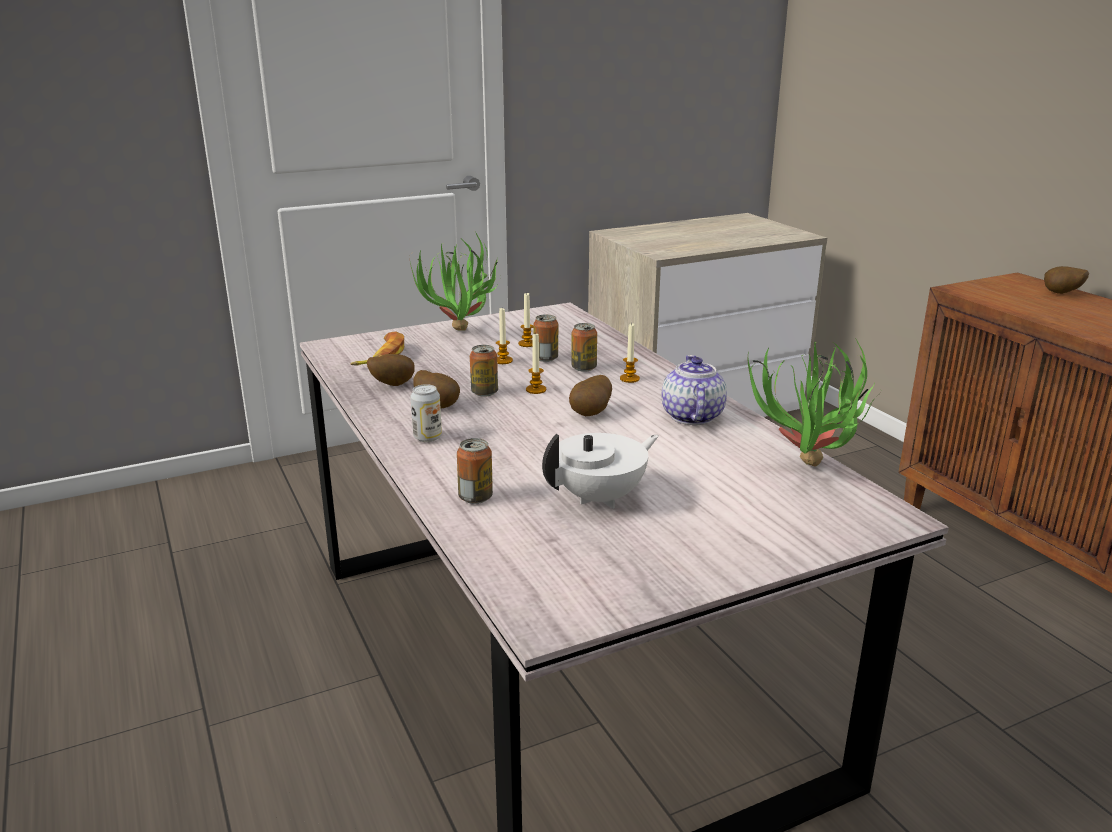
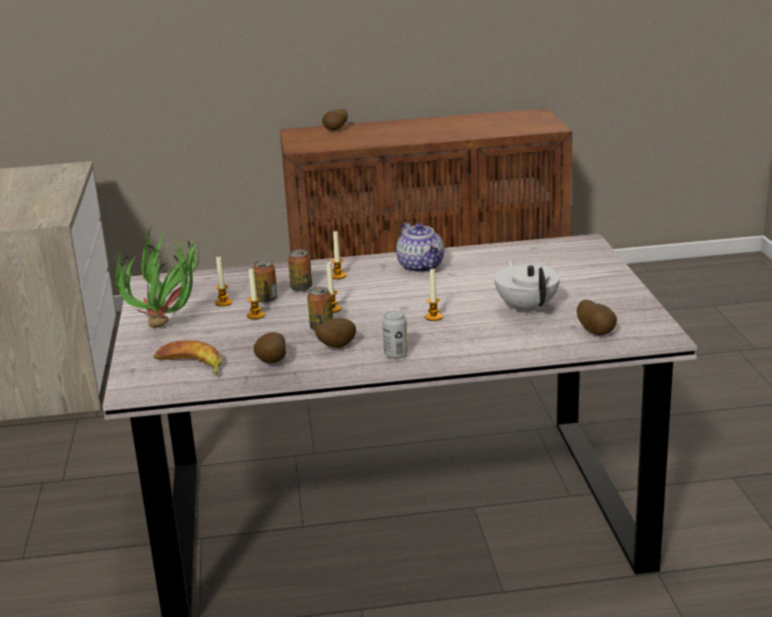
camera: 70 degrees left, 0 degrees up
can [457,438,493,504] -> none
potato [569,375,612,416] -> potato moved to [577,300,617,335]
teapot [662,355,727,425] -> teapot turned 135 degrees counterclockwise [396,222,444,273]
potted plant [748,338,878,467] -> none
none -> candle [425,269,443,321]

